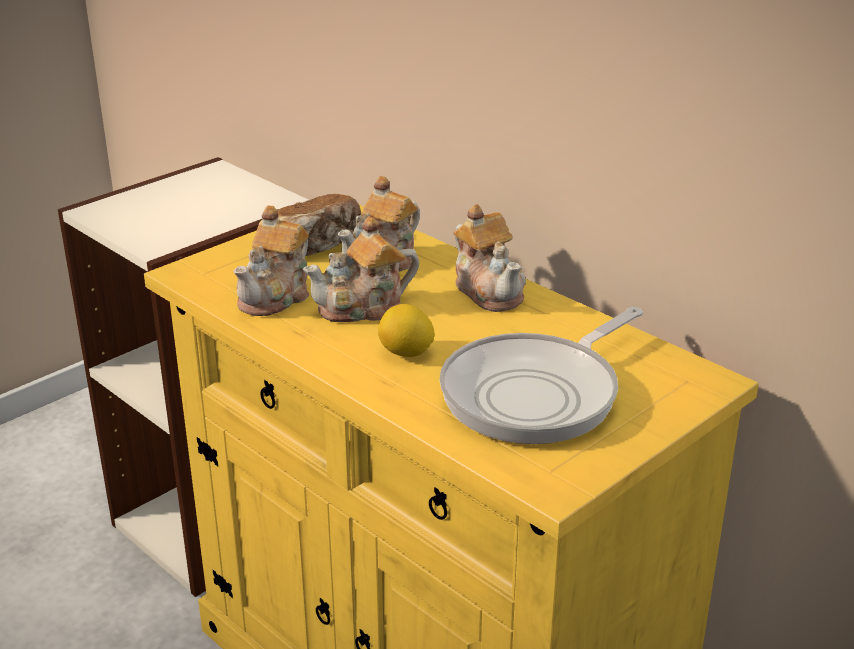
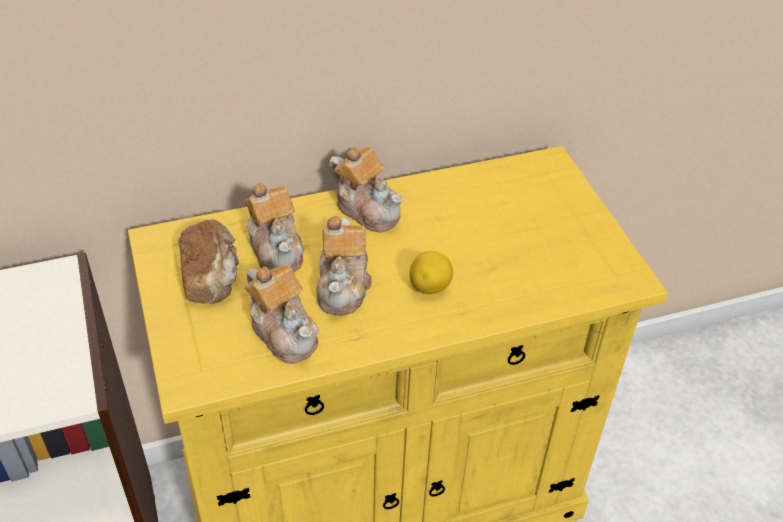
camera: 65 degrees left, 15 degrees up
frying pan [439,307,643,444] -> none
teapot [453,204,526,312] -> teapot turned 45 degrees clockwise [329,146,404,232]

